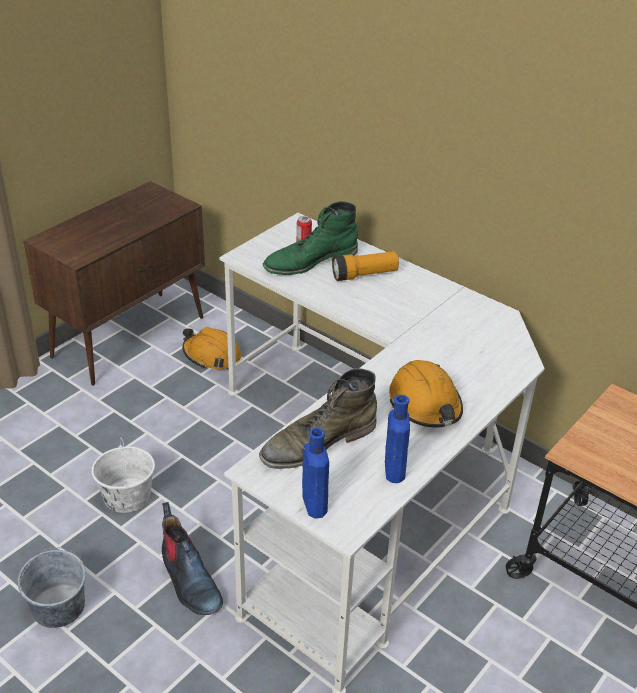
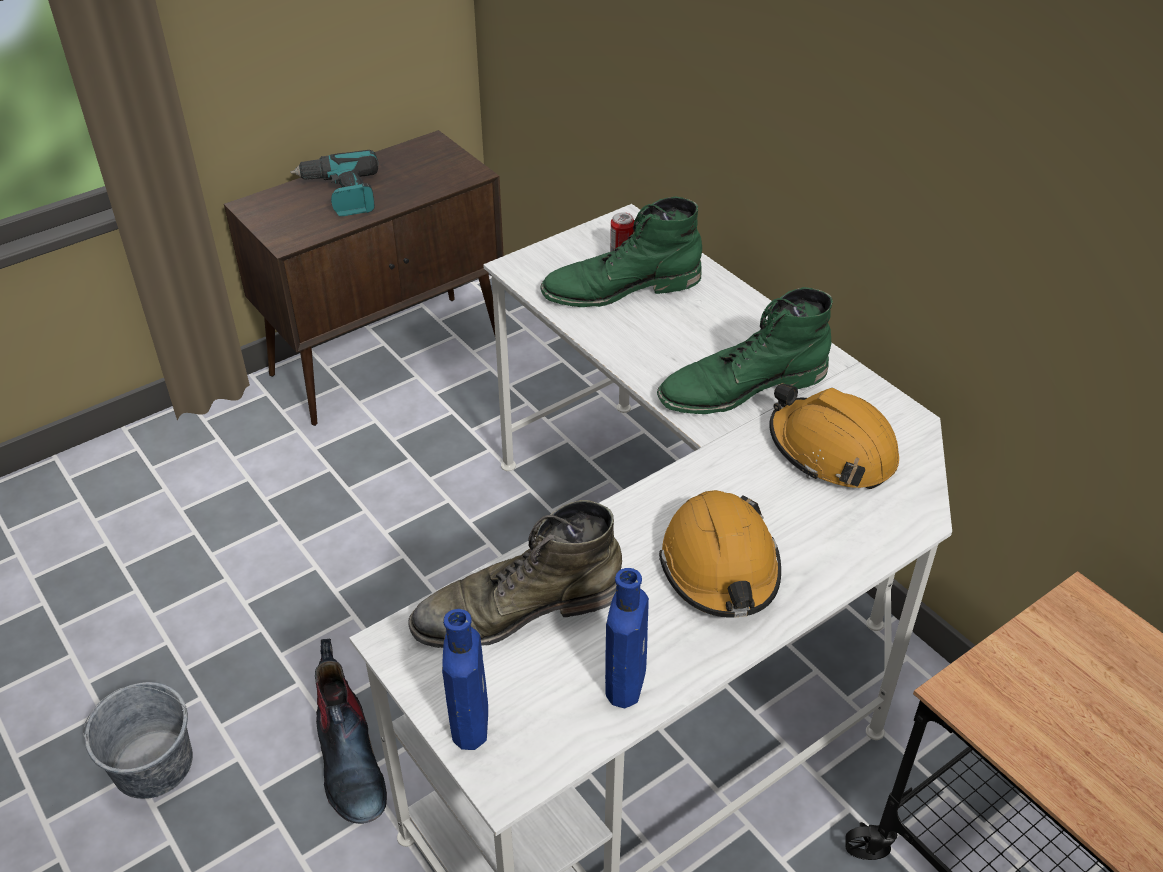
camera: 15 degrees right, 5 degrees up
white bucket [91,438,155,513] -> none
orange hard hat [182,327,241,369] -> orange hard hat moved to [769,384,899,489]
flashlight [332,251,399,281] -> none
none -> power drill [290,150,378,216]
none -> green boot [657,287,833,414]

